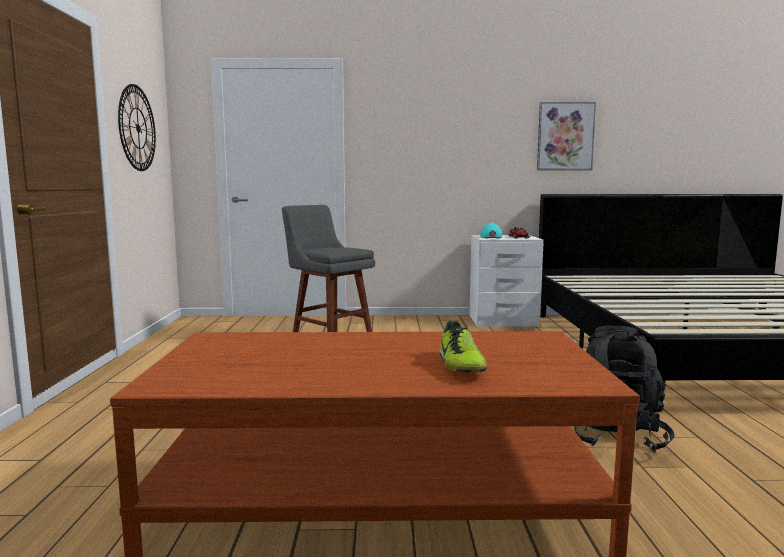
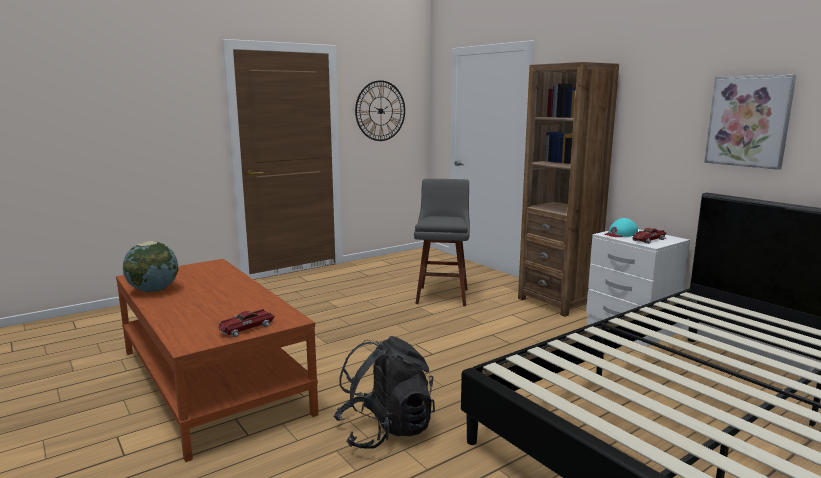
camera: 55 degrees right, 5 degrees up
shoe [439,321,487,372] -> none
none -> globe [123,241,179,293]
none -> toy car [219,309,275,337]
none -> brown bookcase [518,62,619,317]

